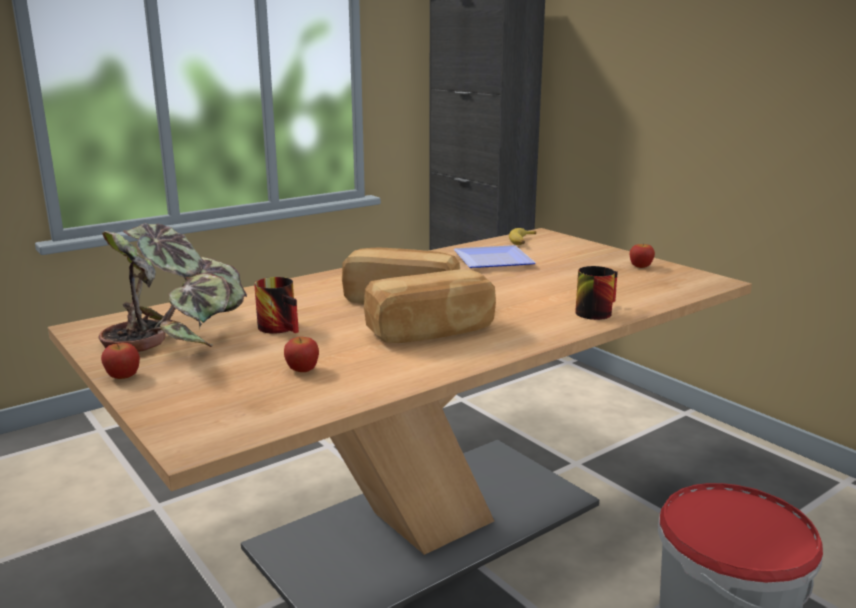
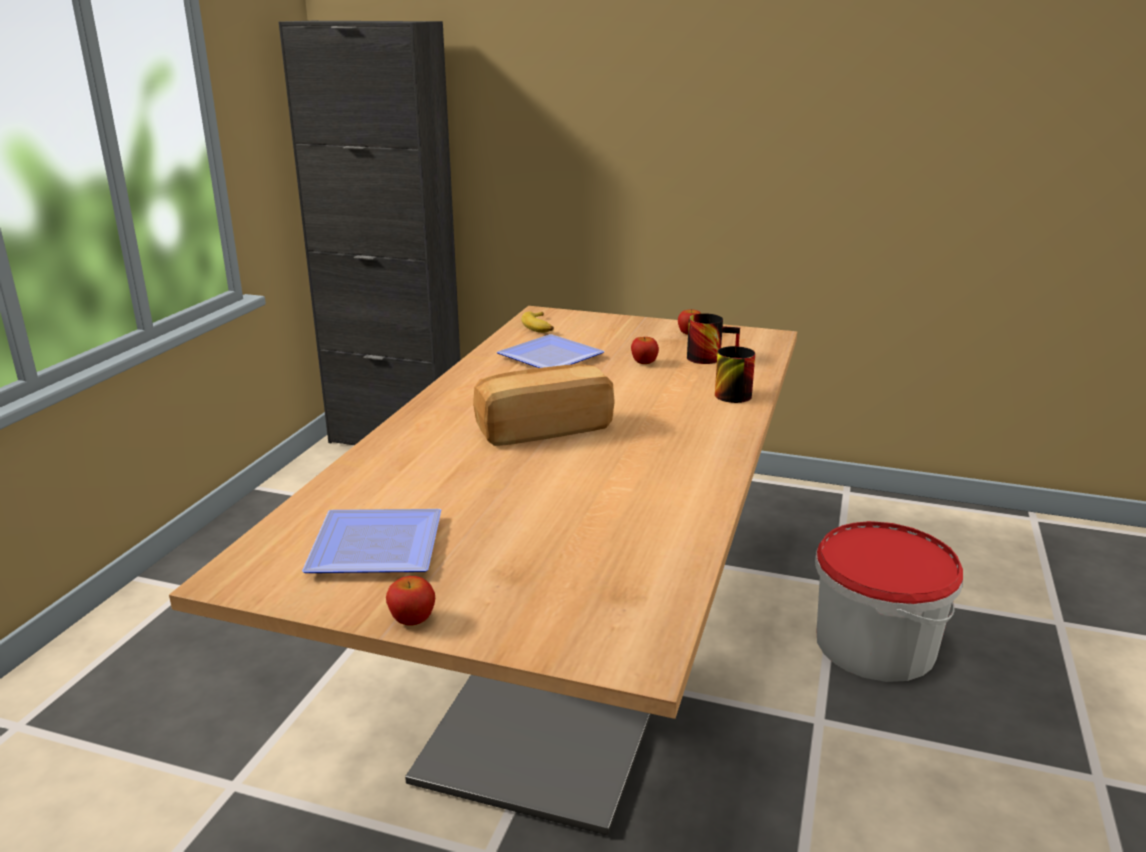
camera: 35 degrees left, 5 degrees up
potted plant [98,223,247,352] -> plate [302,509,441,573]
mug [254,277,299,334] -> mug moved to [687,313,740,364]
apple [284,337,319,372] -> apple moved to [631,337,659,364]
bread [364,269,496,343] -> none

